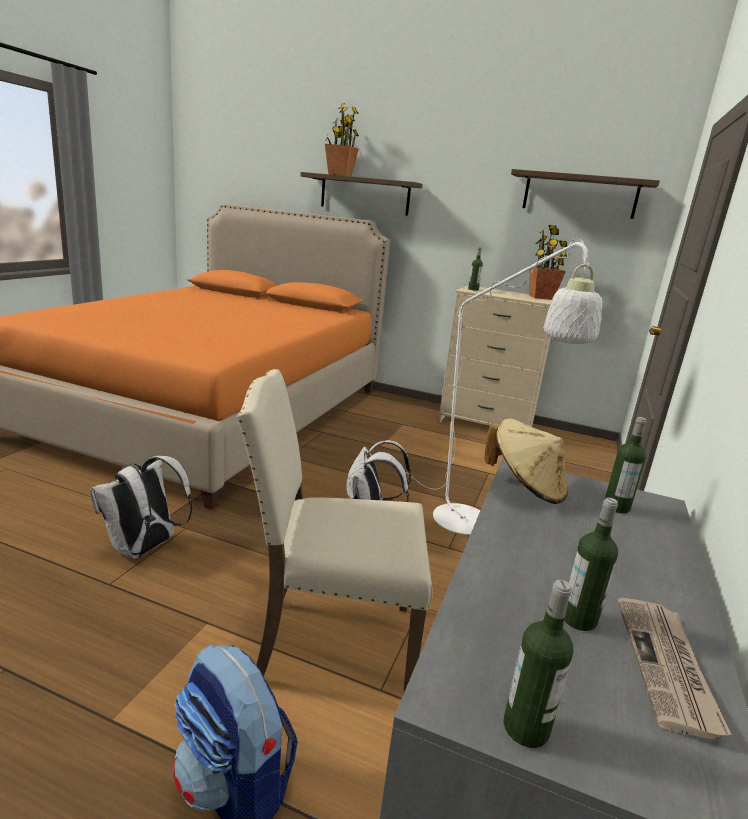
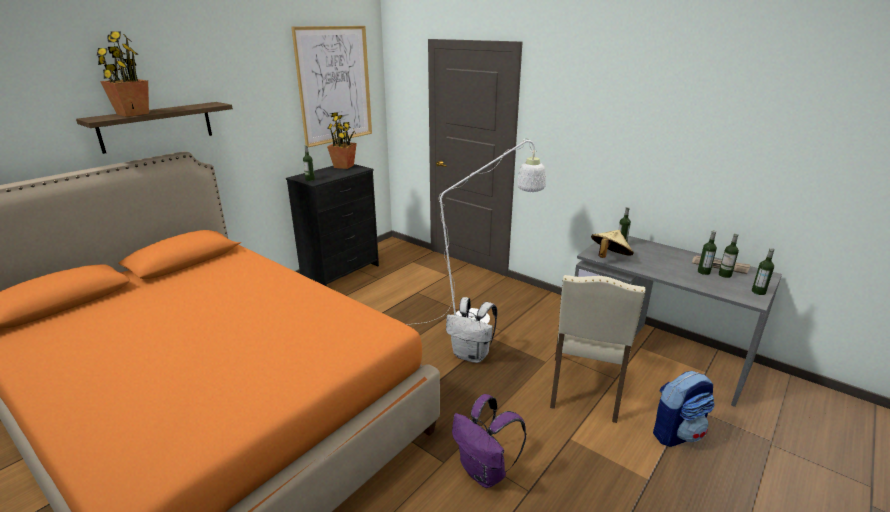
camera: 70 degrees left, 5 degrees up
white backpack [90,456,193,559] -> purple backpack [452,394,526,488]
beige dresser [438,285,552,427] -> black dresser [286,164,379,286]
shelf [511,169,660,219] -> picture [291,26,372,147]
none -> bottle [719,233,739,278]

